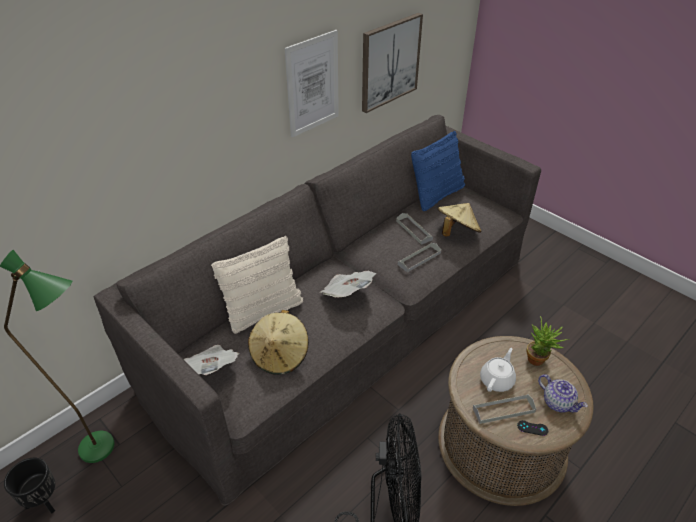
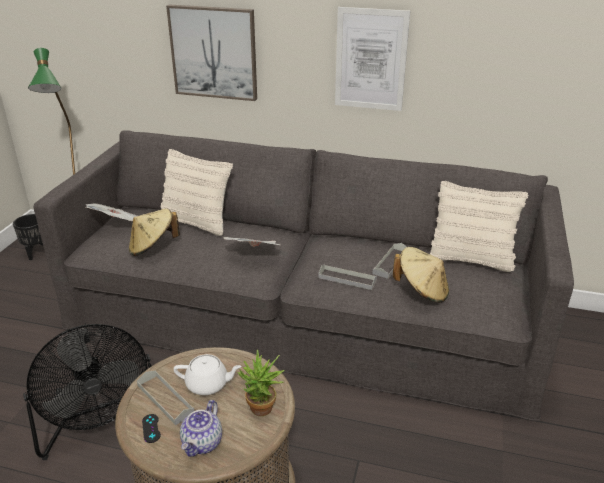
camera: 60 degrees right, 10 degrees down
picture [362,13,423,113] -> picture moved to [166,4,257,101]
blue pillow [411,131,465,211] -> beige pillow [430,181,528,272]

